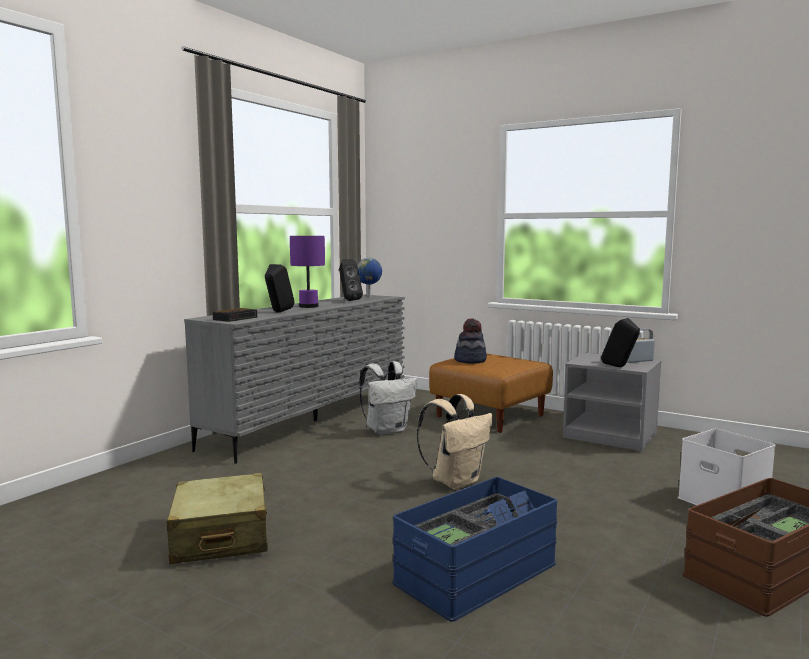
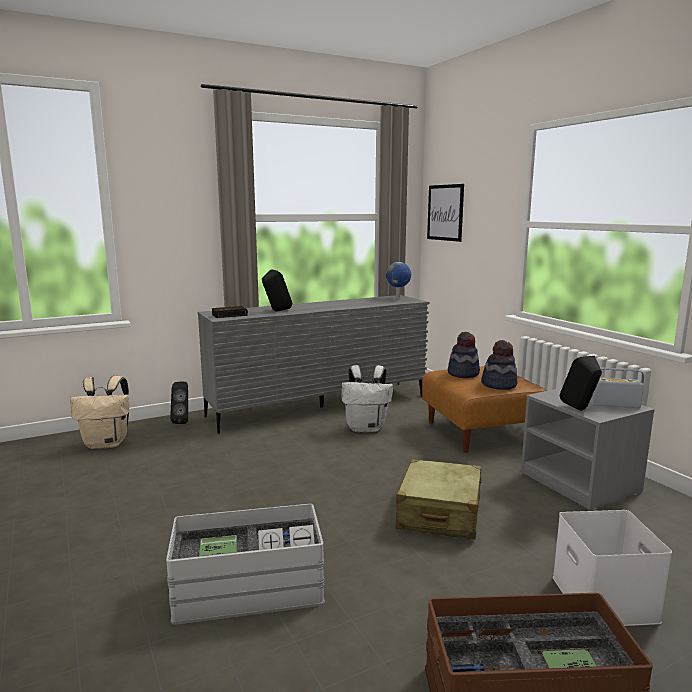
camera: 30 degrees right, 5 degrees up
beige suitcase [167,473,268,564] -> beige suitcase moved to [396,459,482,539]
purple table lamp [290,236,325,308] -> none
black speaker [339,259,363,301] -> black speaker moved to [170,382,188,424]
blue storage box [393,477,557,622] -> grey storage box [166,504,325,625]
beige backpack [417,394,493,490] -> beige backpack moved to [70,376,129,449]
none -> picture [427,184,464,242]
none -> hat [481,340,518,390]

